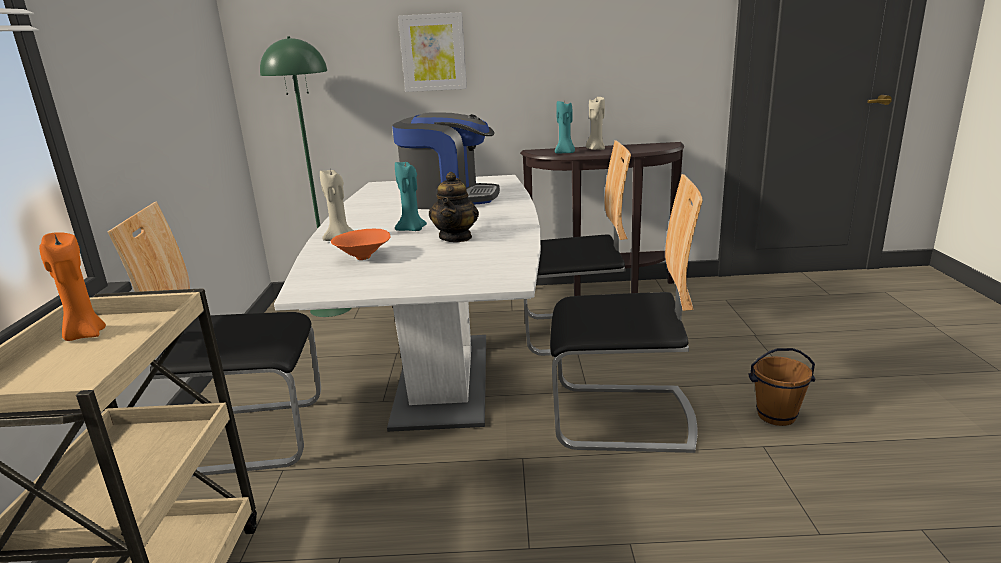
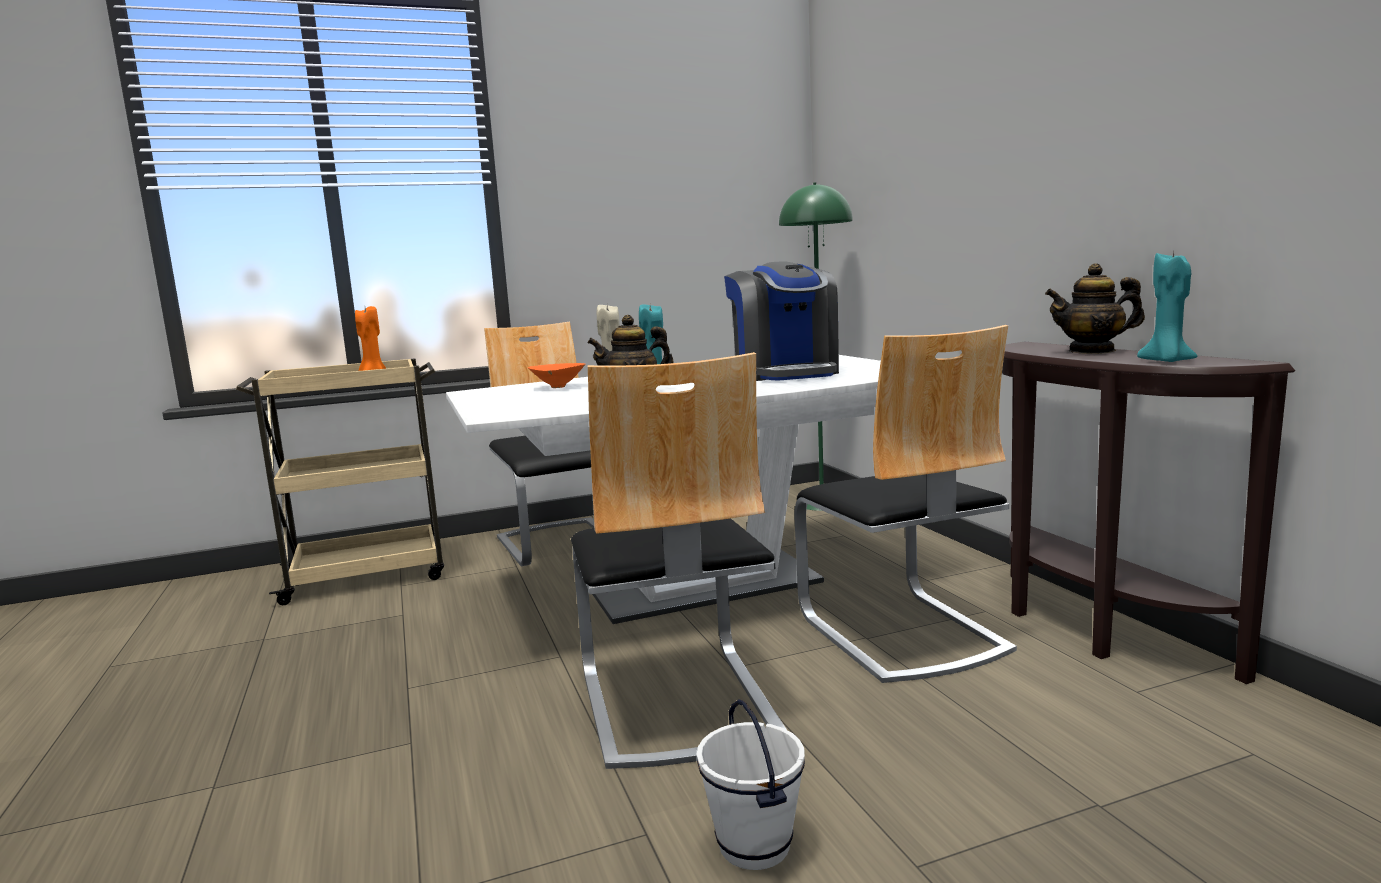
camera: 70 degrees right, 10 degrees down
picture [398,12,467,92] -> none
turquoise candle [555,100,575,154] -> turquoise candle moved to [1137,252,1198,362]
beige candle [586,97,605,150] -> teapot [1045,263,1145,354]
brown bucket [748,348,816,426] -> white bucket [697,699,805,870]

